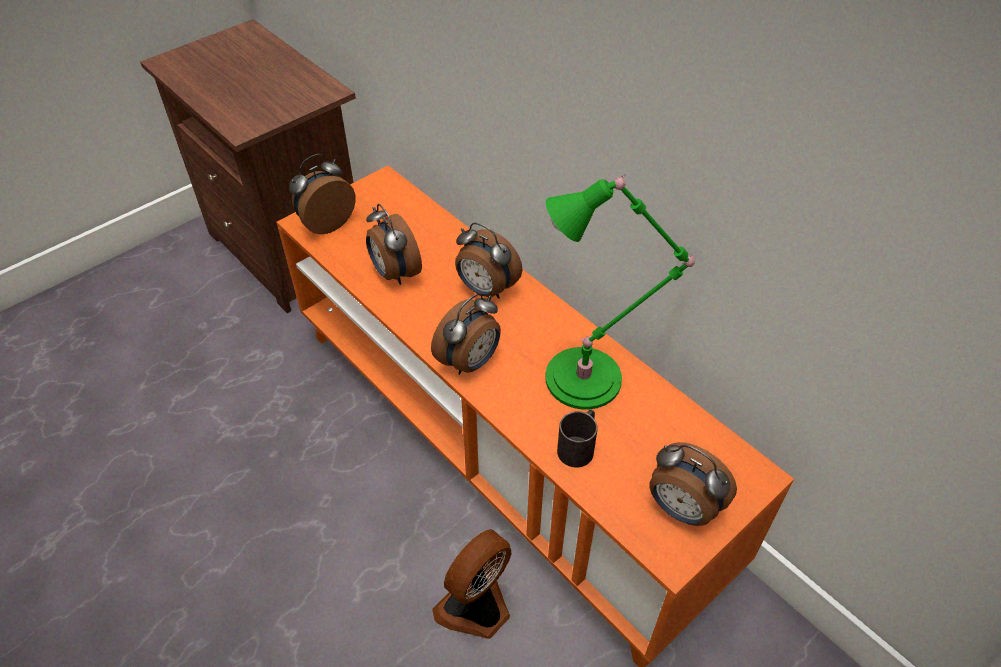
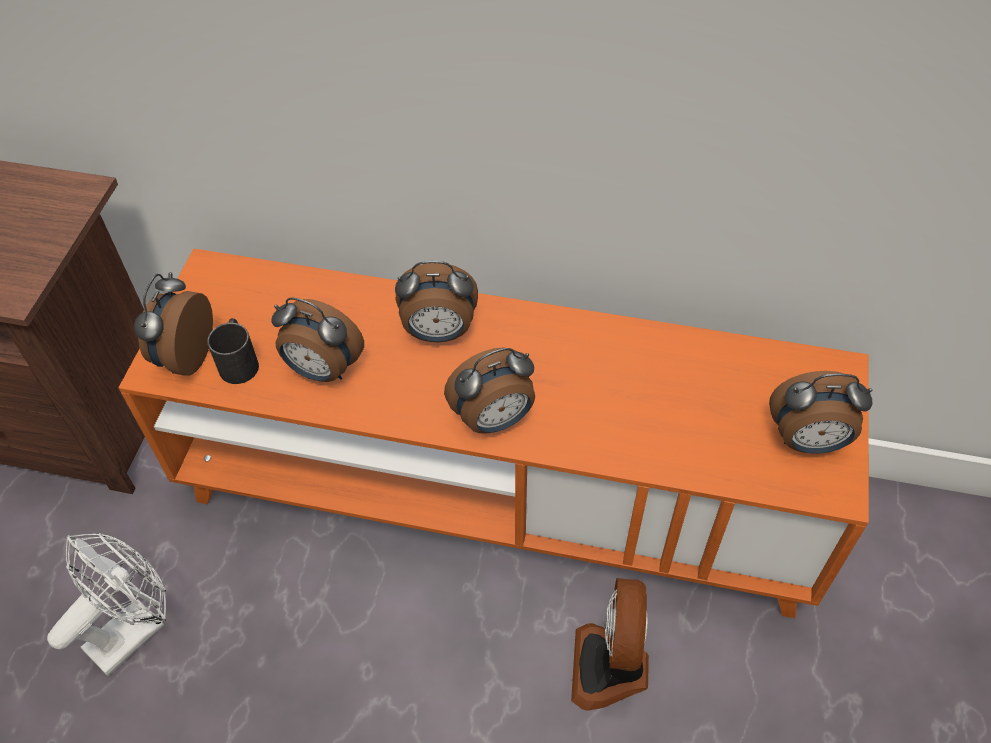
camera: 35 degrees left, 5 degrees up
alarm clock [431,293,501,375] -> alarm clock turned 60 degrees clockwise [444,347,535,434]
green table lamp [545,175,695,409] -> none
black mug [557,410,598,468] -> black mug moved to [207,318,259,384]
none -> white fan [47,533,166,676]

